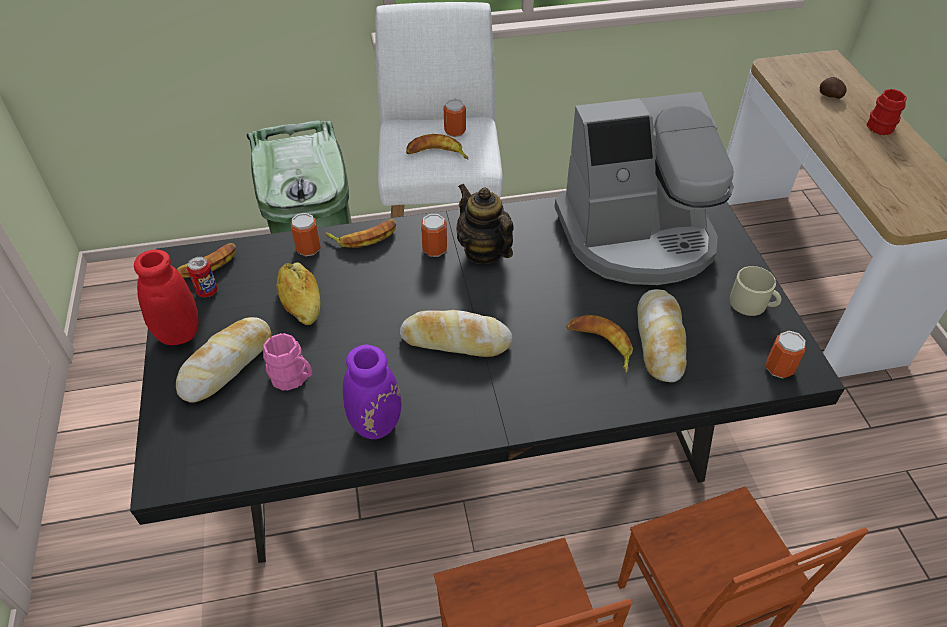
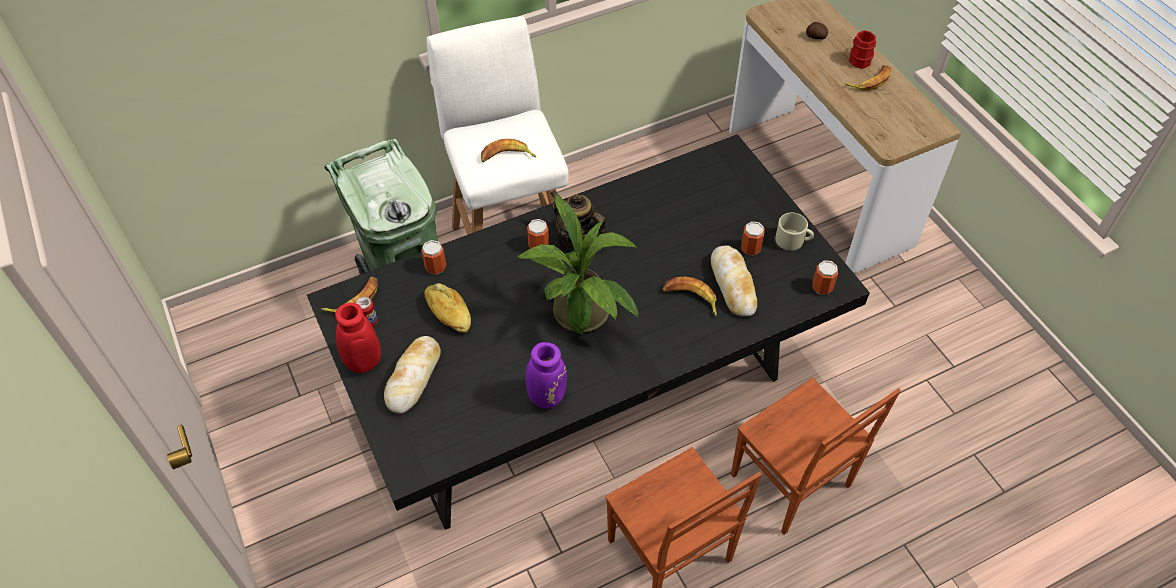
camera: 15 degrees left, 5 degrees up
pink mug [263,333,312,391] -> none
banana [325,219,396,248] -> banana moved to [845,65,891,91]
bread [400,310,512,357] -> potted plant [516,193,638,335]
can [444,99,466,137] -> can moved to [741,221,765,256]
coffee machine [555,92,734,285] -> none

